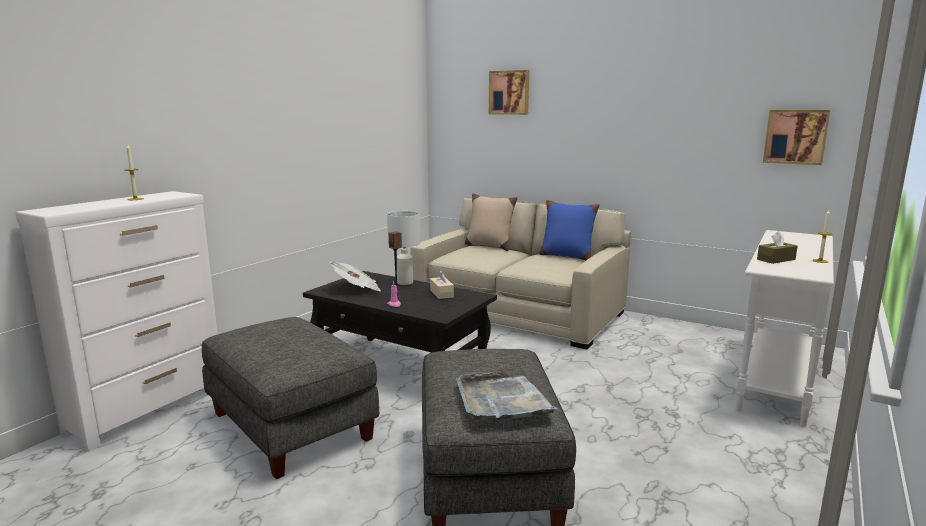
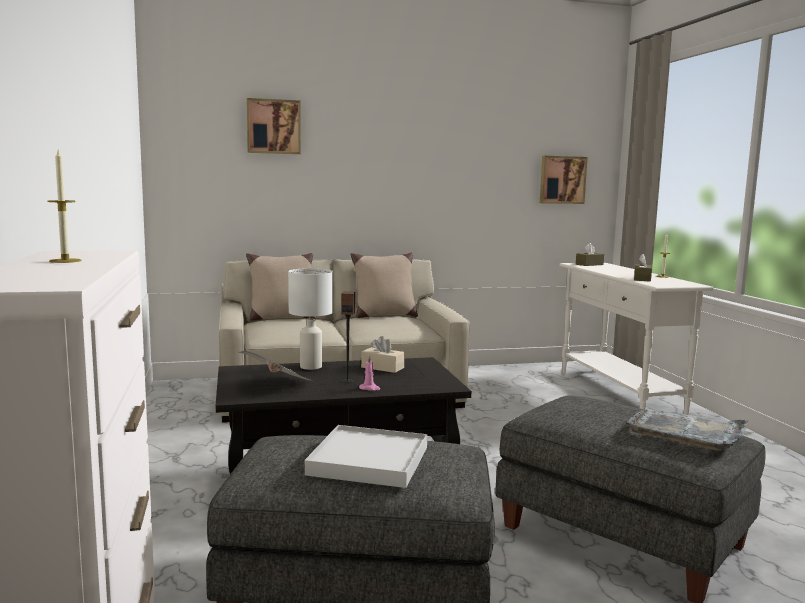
camera: 45 degrees left, 5 degrees down
blue pillow [539,200,599,261] -> beige pillow [350,253,418,318]
none -> white tray [305,425,427,488]
none -> brown tissue box [576,243,604,266]

